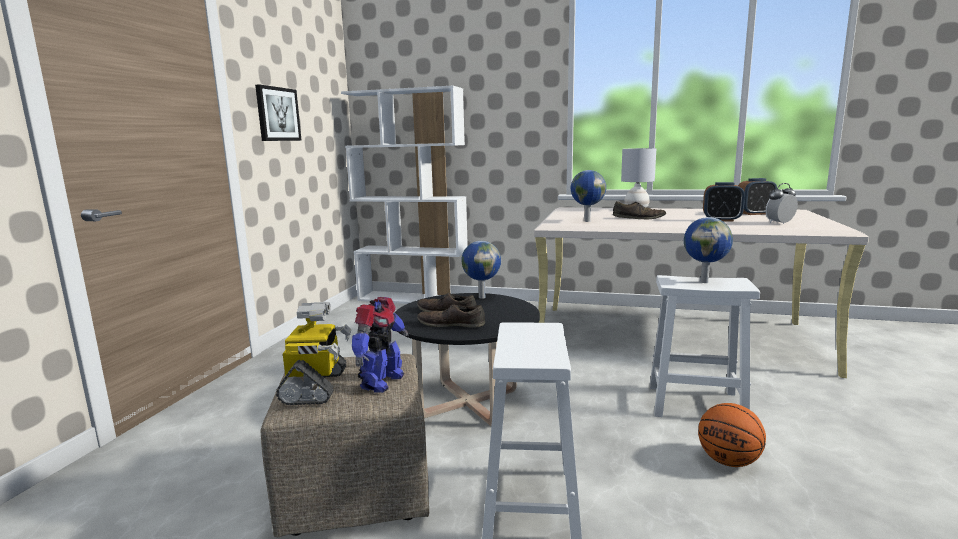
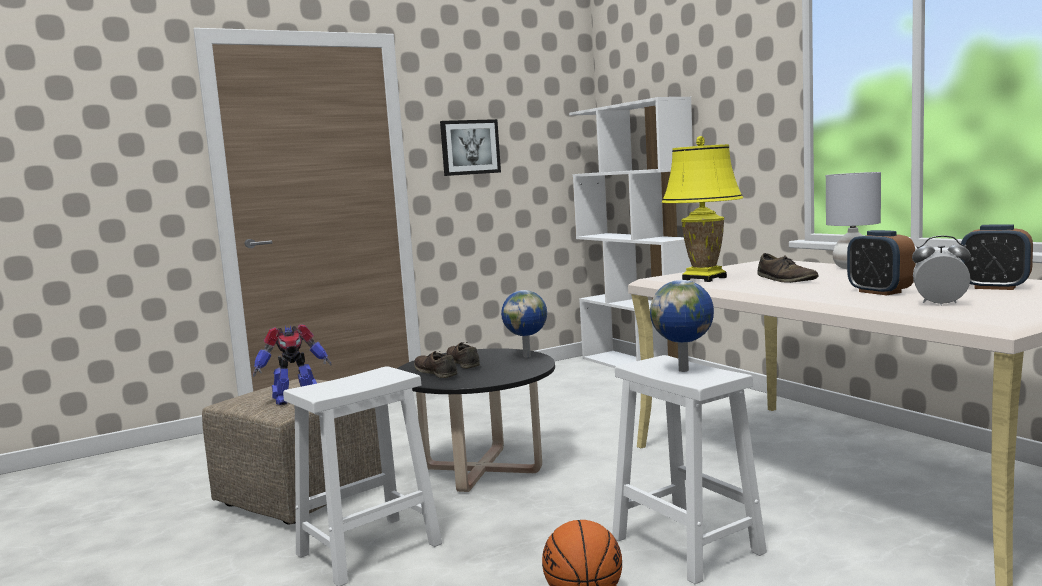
camera: 45 degrees right, 5 degrees down
toy robot [276,302,351,405] -> none
globe [571,170,606,222] -> yellow table lamp [662,136,743,282]

